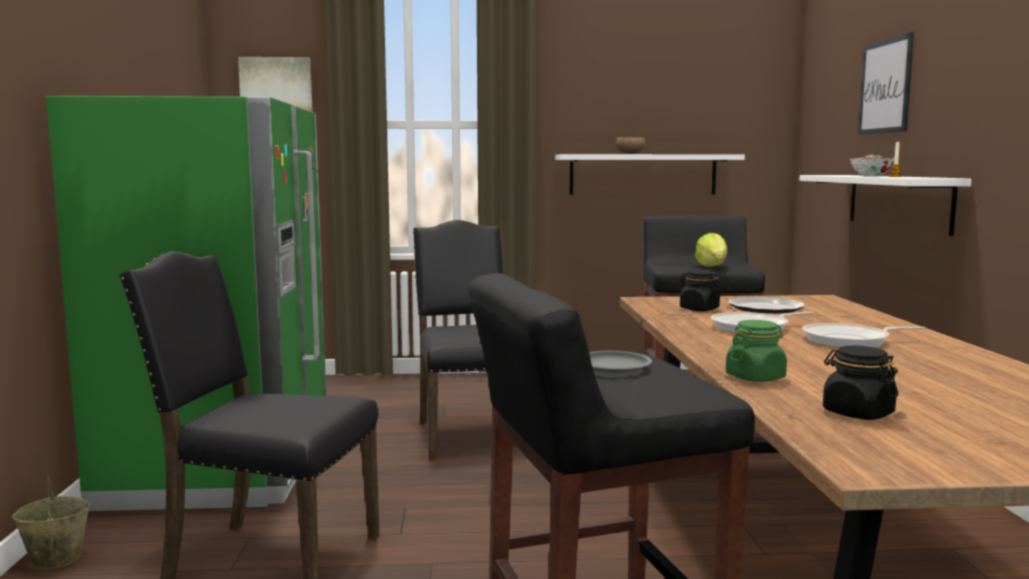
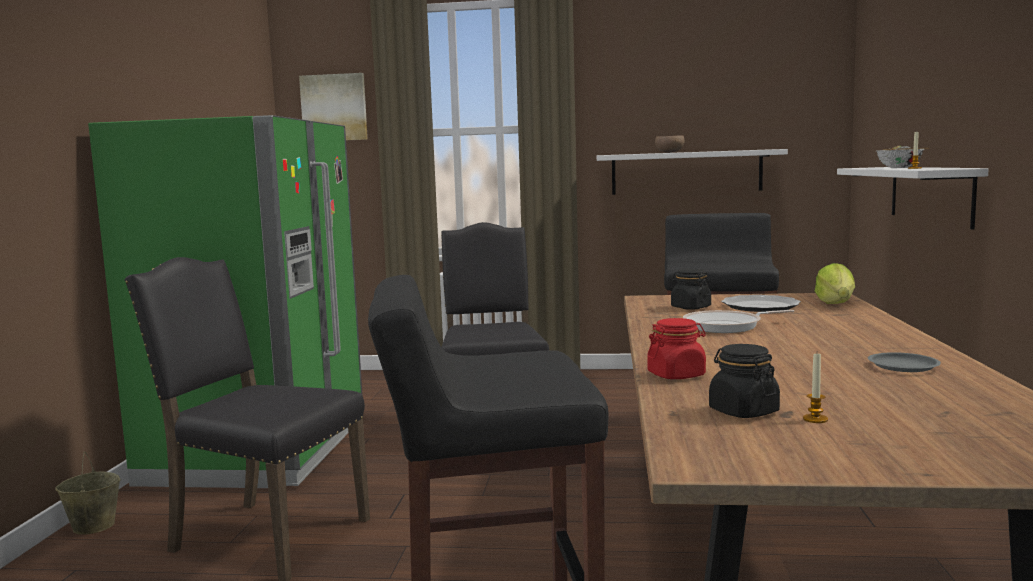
camera: 10 degrees right, 0 degrees up
grey plate [589,351,652,373] -> grey plate moved to [868,352,941,372]
lettuce [695,233,728,267] -> lettuce moved to [815,263,855,304]
green jar [726,320,787,382] -> red jar [647,318,706,379]
frying pan [802,323,926,348] -> none
picture [858,32,914,135] -> none
none -> candle [803,354,828,423]

